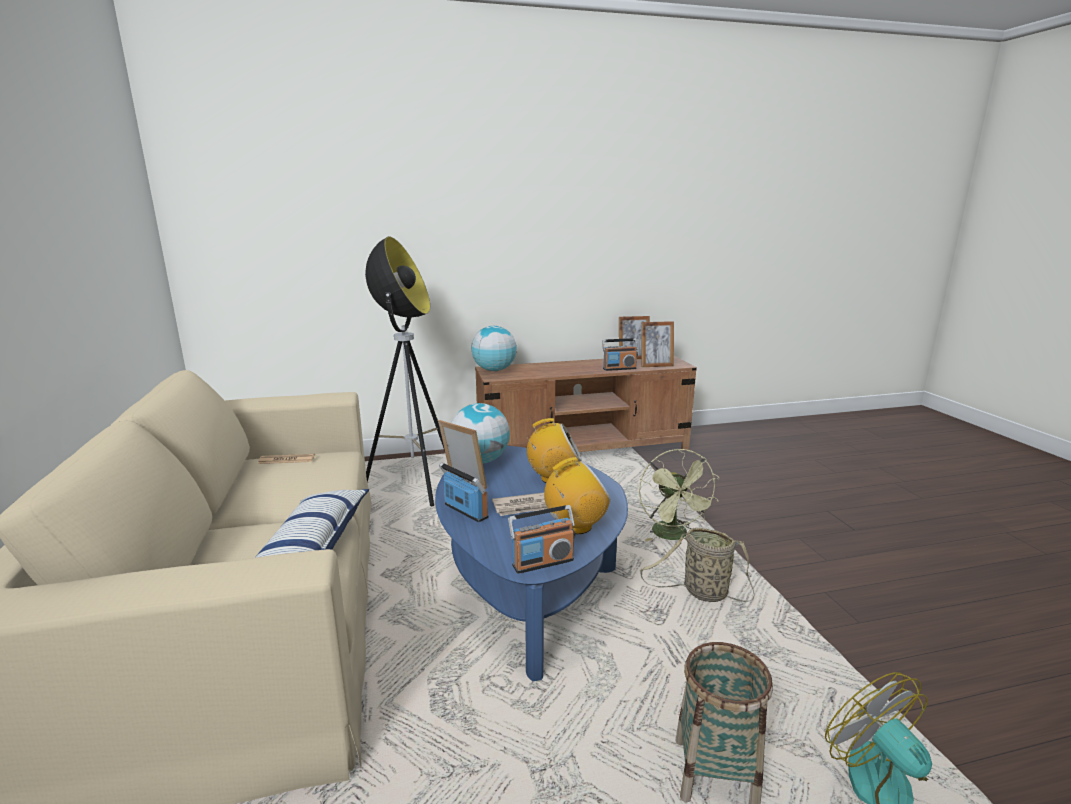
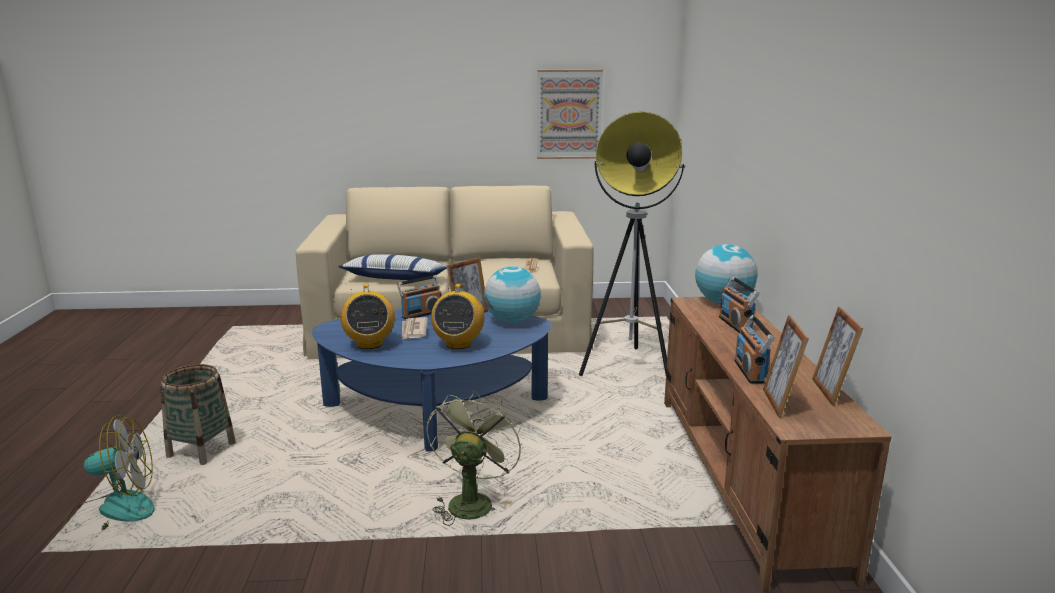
camera: 100 degrees right, 0 degrees up
radio [508,505,575,574] -> radio moved to [719,277,760,333]
green fan [639,449,720,542] -> green fan turned 105 degrees clockwise [426,390,523,526]
basket [640,528,754,602] -> none
none -> picture [537,70,603,159]

